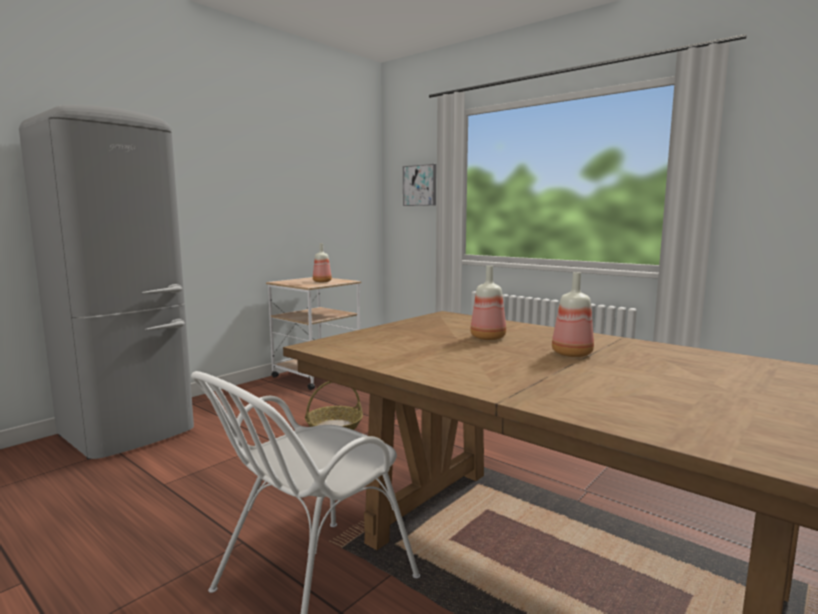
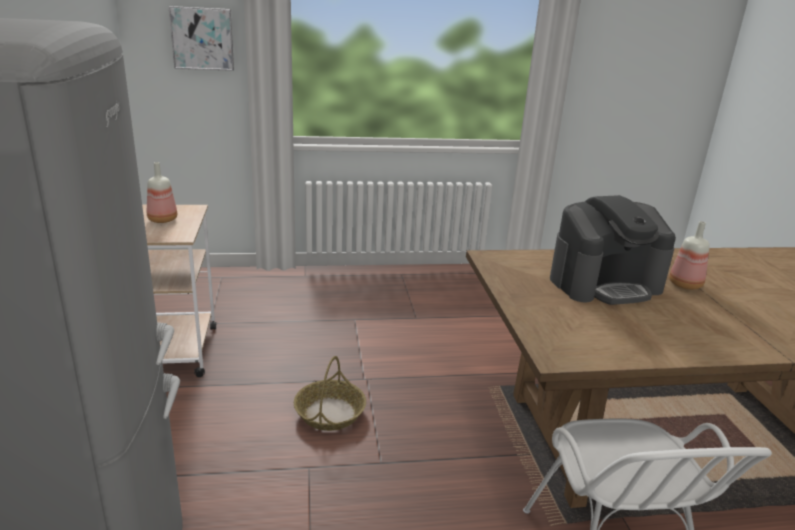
camera: 50 degrees left, 15 degrees up
bottle [471,265,506,340] -> coffee machine [550,195,676,305]

